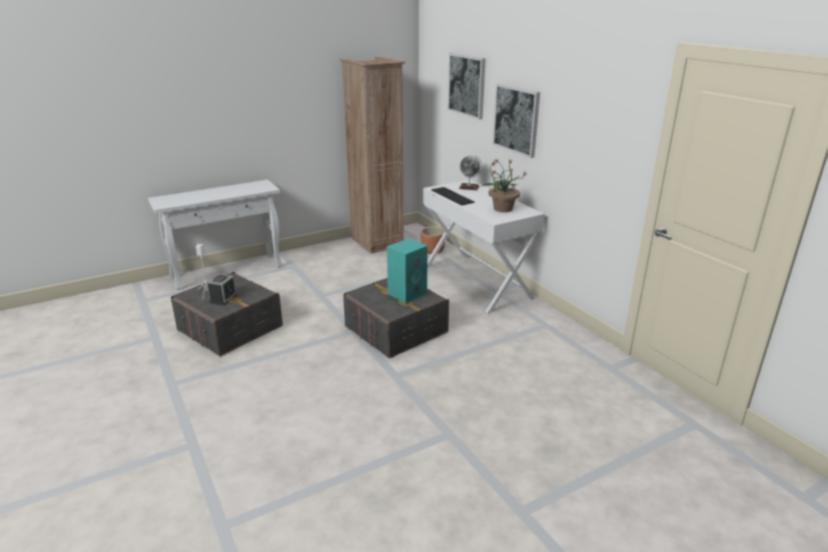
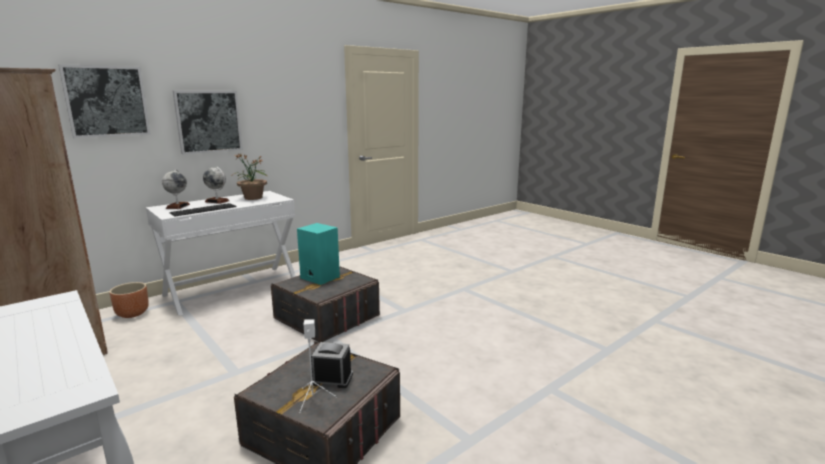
camera: 100 degrees left, 10 degrees down
none -> globe [203,167,229,204]

